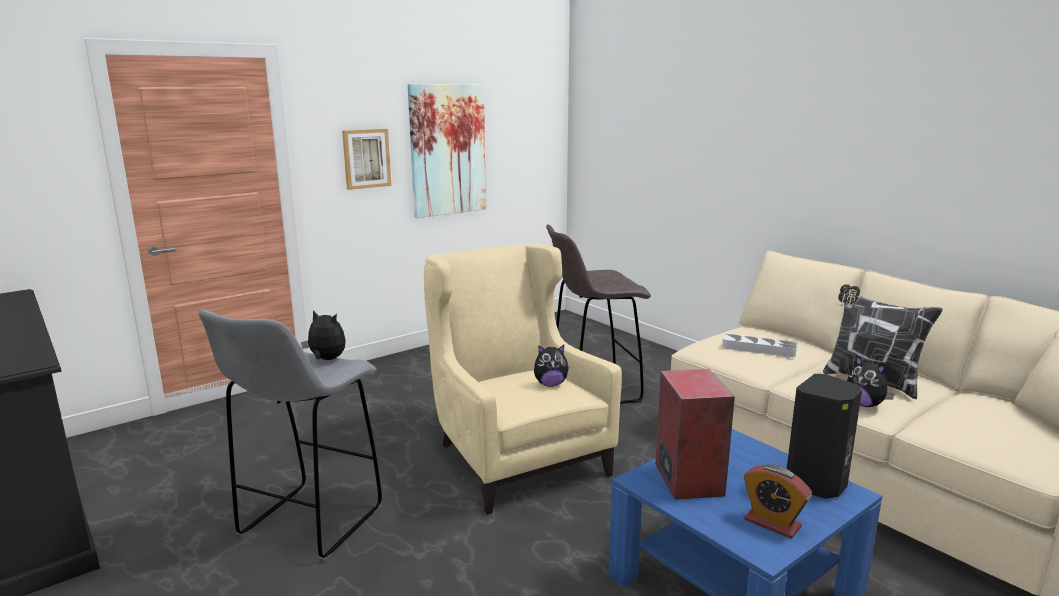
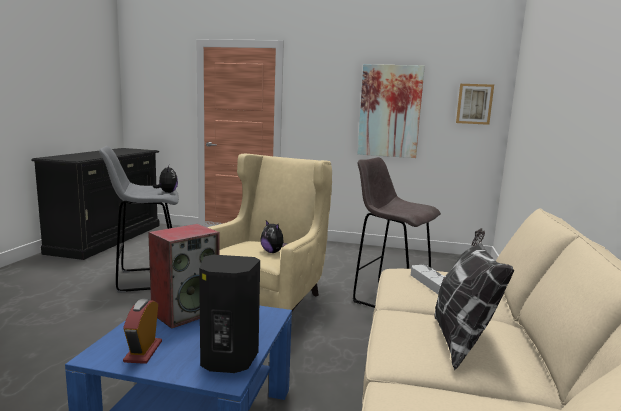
camera: 50 degrees right, 5 degrees down
picture [342,129,391,190] -> picture moved to [456,84,494,125]
plush toy [847,356,895,407] -> none

